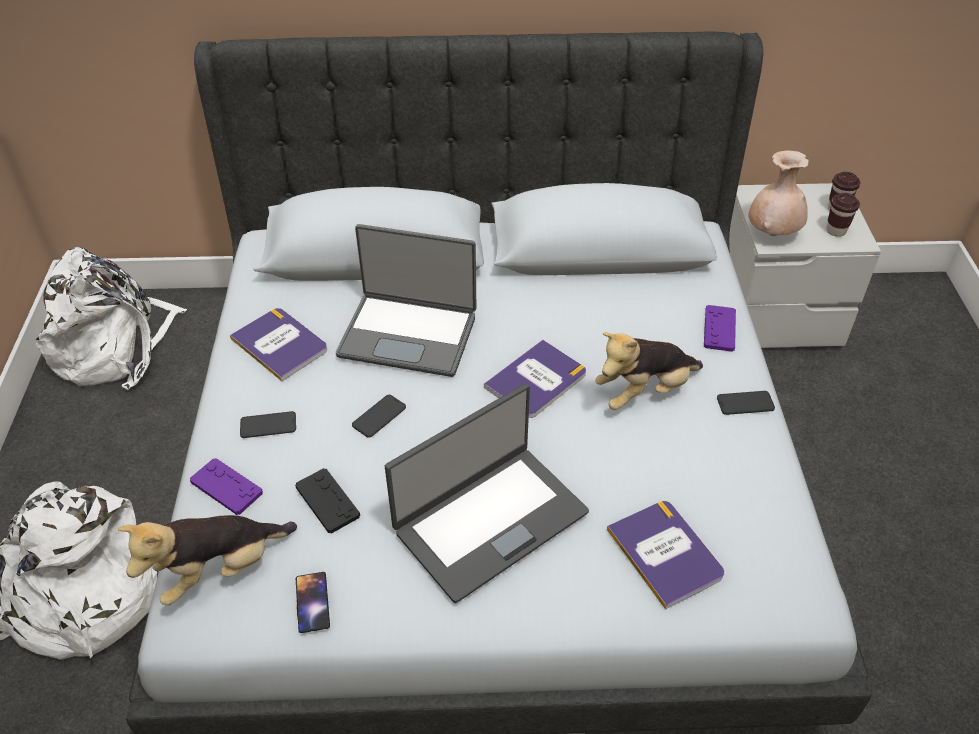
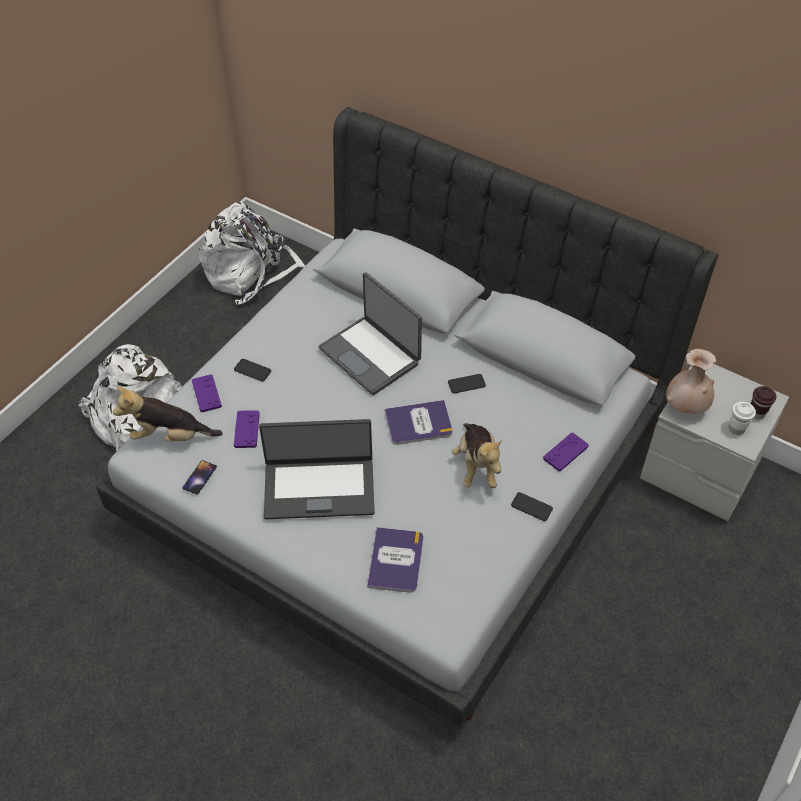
camera: 35 degrees right, 5 degrees up
book [230,308,327,381] -> none
black game controller [295,468,360,534] -> purple game controller [234,410,260,448]
phone [352,395,406,438] -> phone moved to [448,374,486,394]
plush toy [595,332,703,410] -> plush toy turned 105 degrees counterclockwise [452,423,502,488]
brown cup [826,193,860,237] -> white cup [729,401,756,435]

